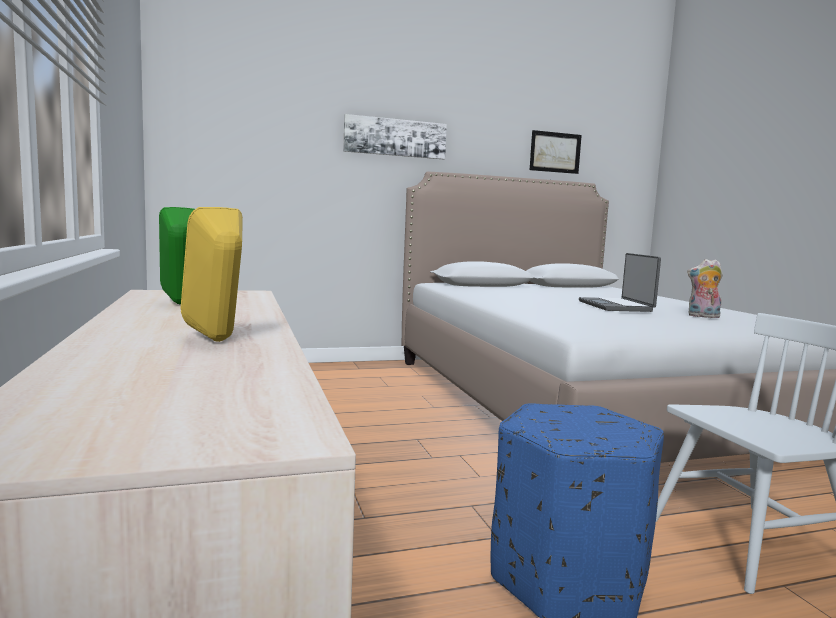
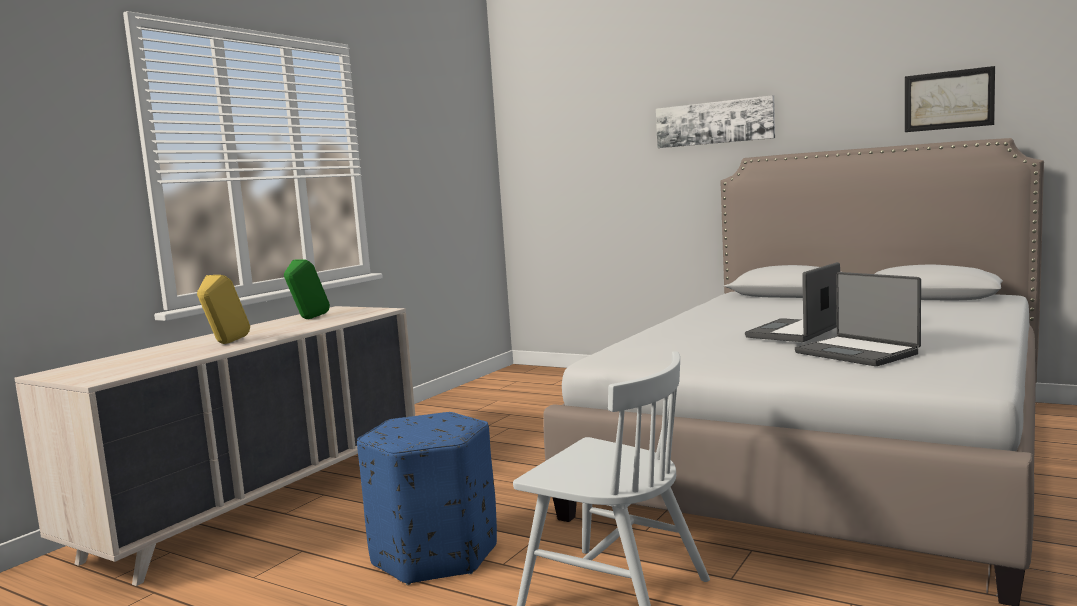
camera: 50 degrees right, 0 degrees up
plush toy [687,259,723,318] -> laptop [795,272,921,366]

